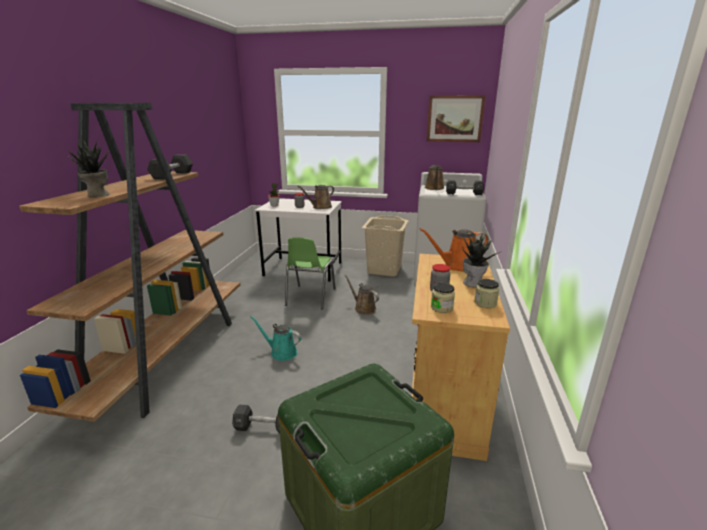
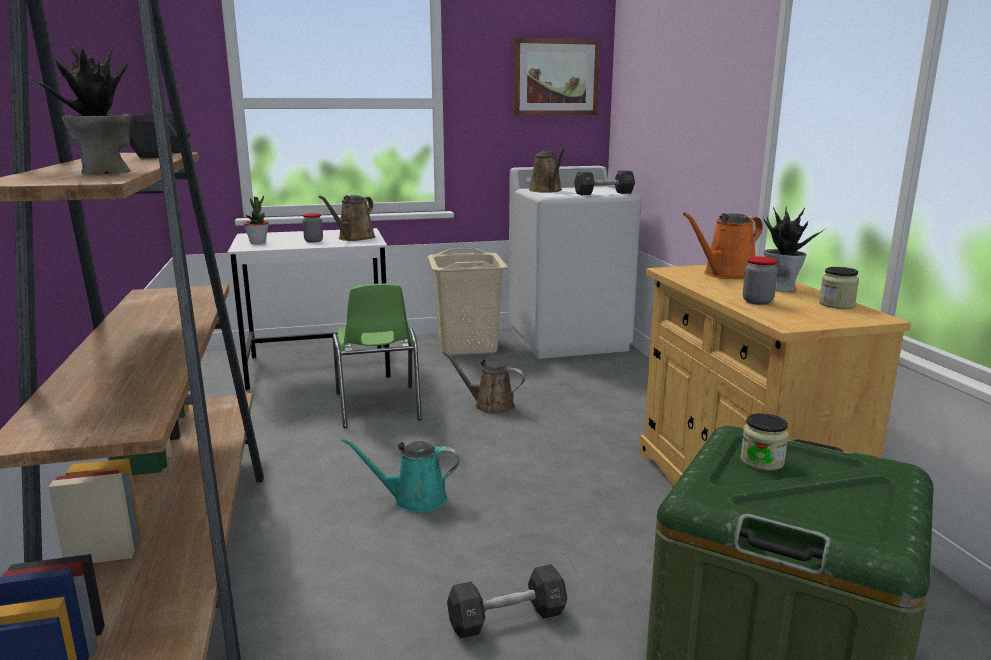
camera: 25 degrees left, 5 degrees down
jar [431,283,455,313] -> jar moved to [740,413,788,471]

